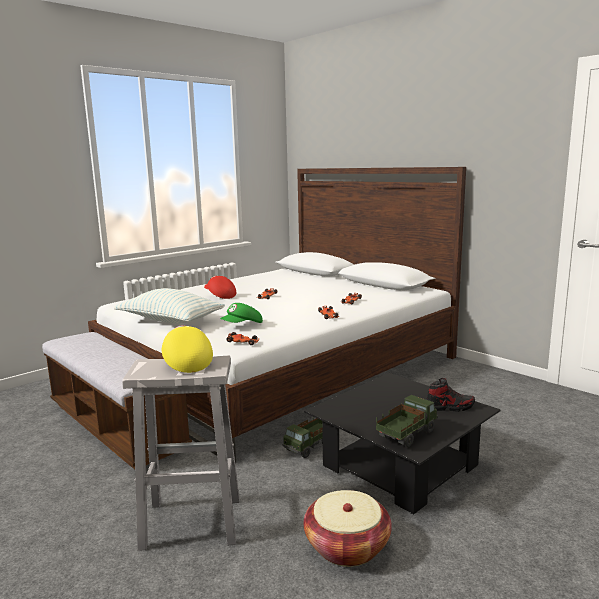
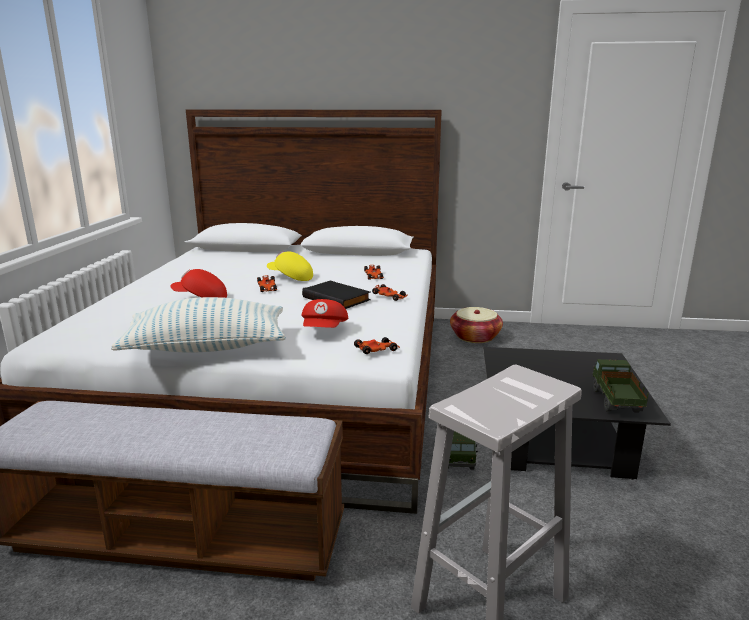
camera: 40 degrees left, 5 degrees up
yellow cap [162,325,213,373] -> yellow cap moved to [267,251,313,281]
green cap [220,303,263,323] -> red cap [301,299,348,328]
basket [304,490,392,567] -> basket moved to [450,307,503,343]
shoe [426,378,475,412] -> none
none -> black book [302,281,371,309]

